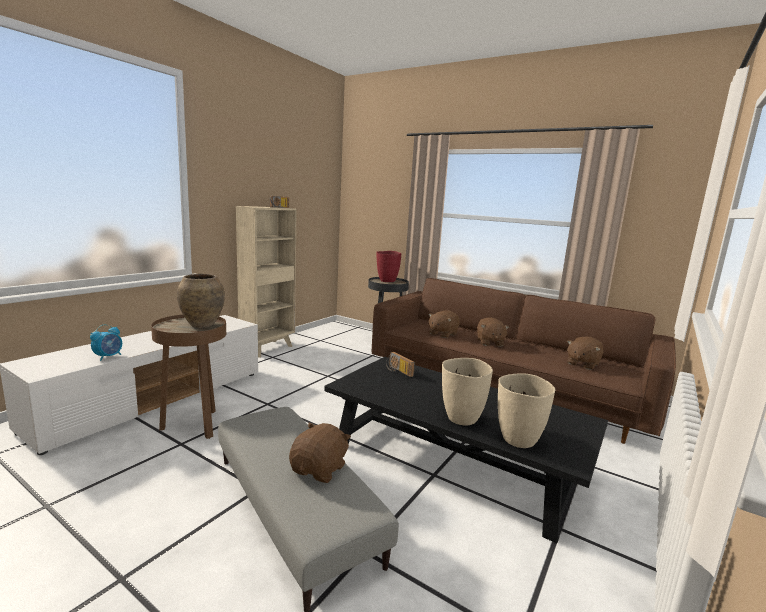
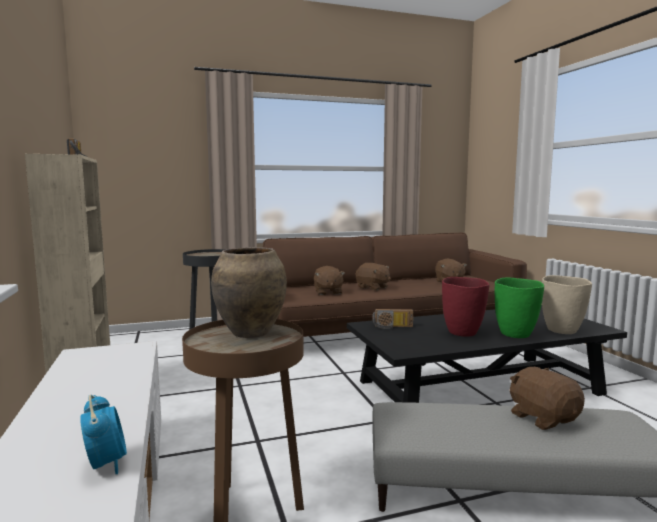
camera: 50 degrees left, 5 degrees down
red vase [376,251,402,282] -> red vase moved to [442,277,489,337]
beige vase [442,358,493,426] -> green vase [495,277,544,338]

